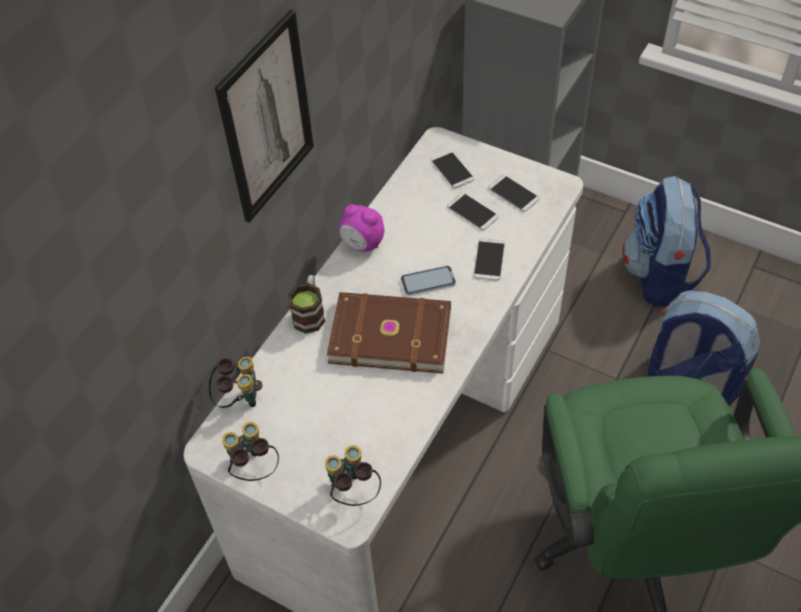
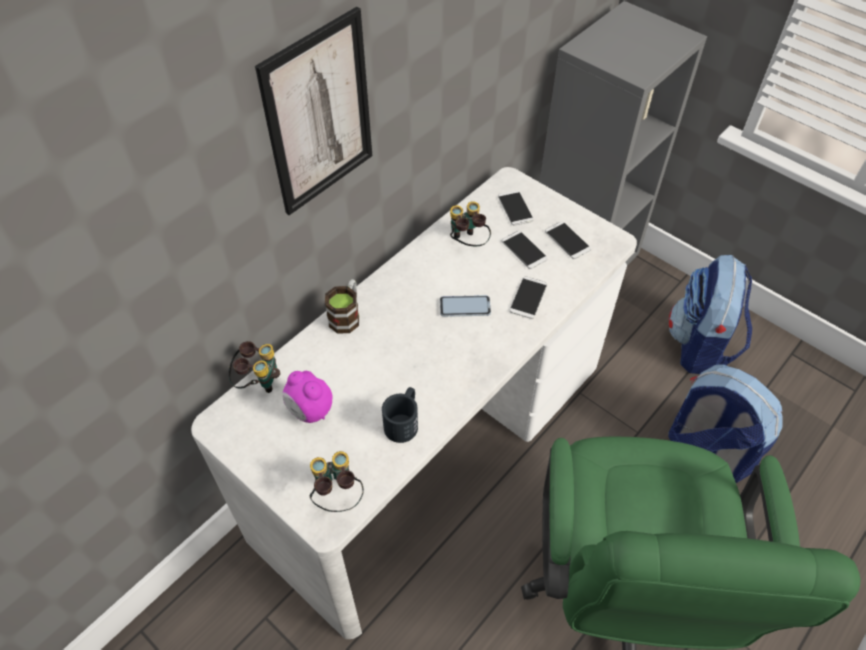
camera: 10 degrees right, 0 degrees up
binoculars [222,422,279,481] -> binoculars moved to [450,201,491,247]
brown book [327,292,451,374] -> none
alarm clock [339,204,384,252] -> alarm clock moved to [282,371,332,423]
none -> black mug [382,387,418,443]

